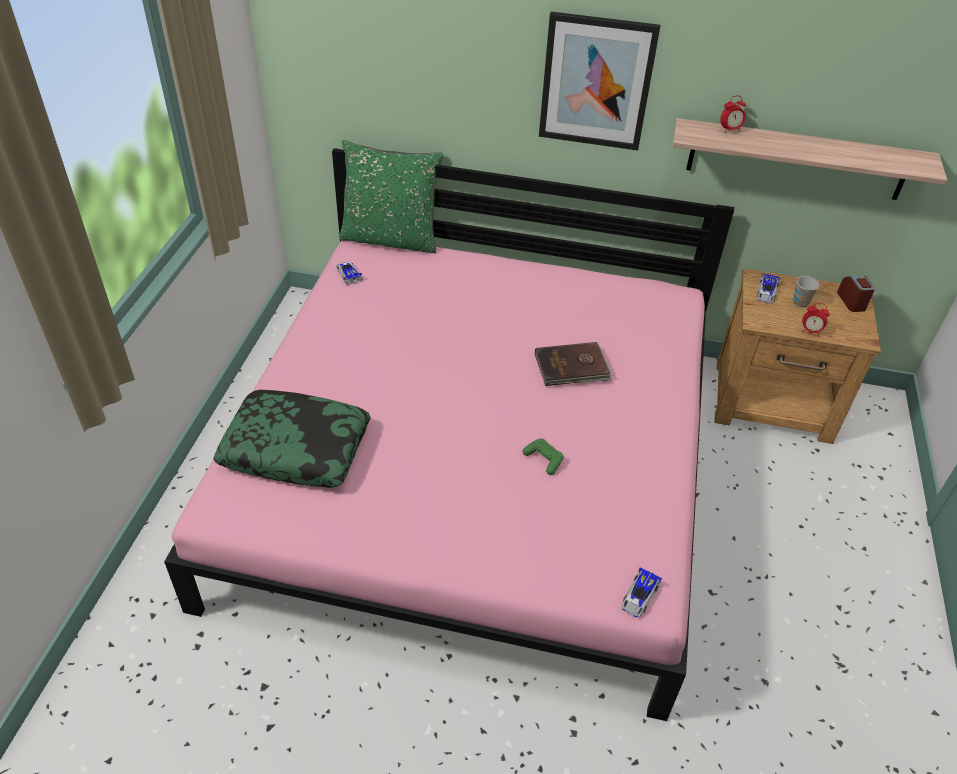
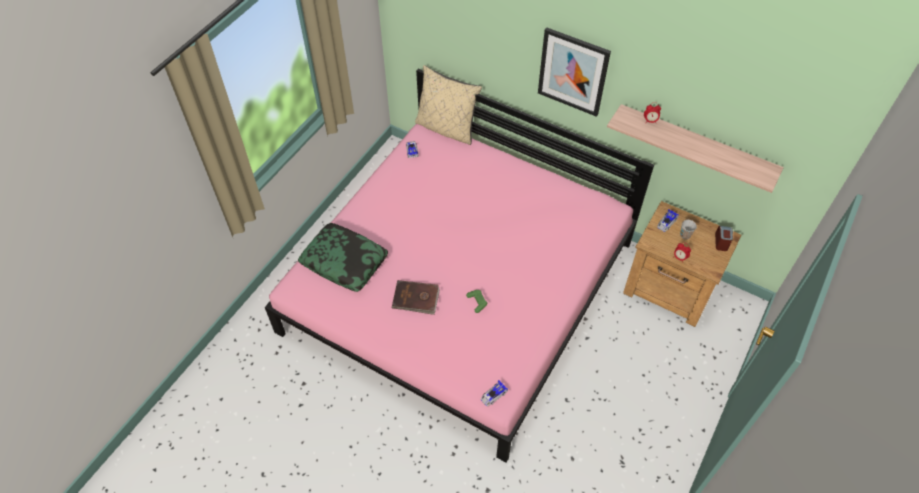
camera: 20 degrees right, 10 degrees up
green pillow [339,140,443,253] -> beige pillow [415,65,482,145]
brown book [535,342,612,386] -> brown book moved to [391,280,440,315]

